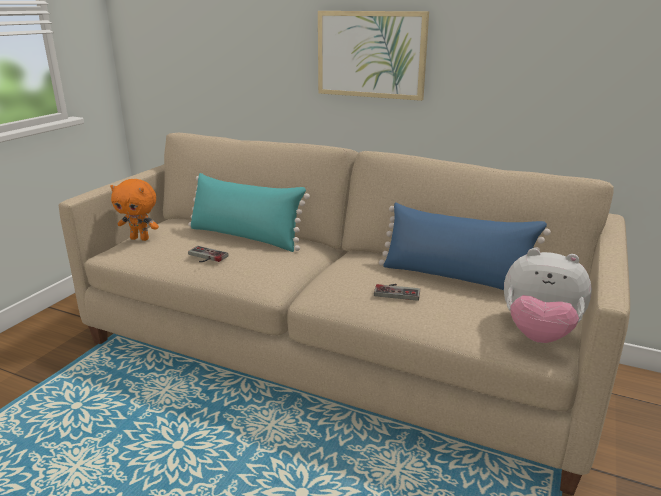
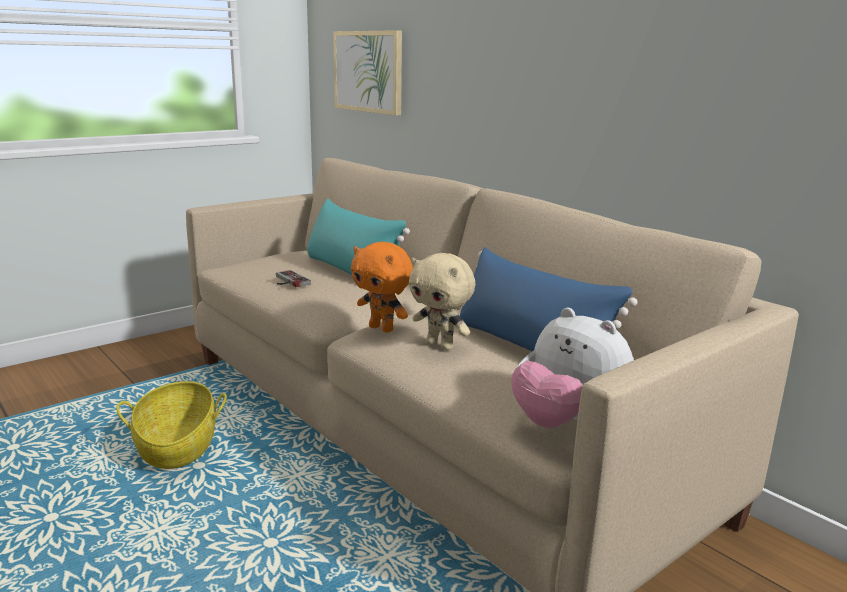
camera: 25 degrees right, 5 degrees down
orange plush toy [110,179,159,241] -> orange plush toy moved to [351,242,413,333]
picture [318,11,429,101] -> picture moved to [333,30,402,116]
game controller [374,284,420,301] -> beige plush toy [409,253,475,350]
none -> basket [116,381,227,469]

